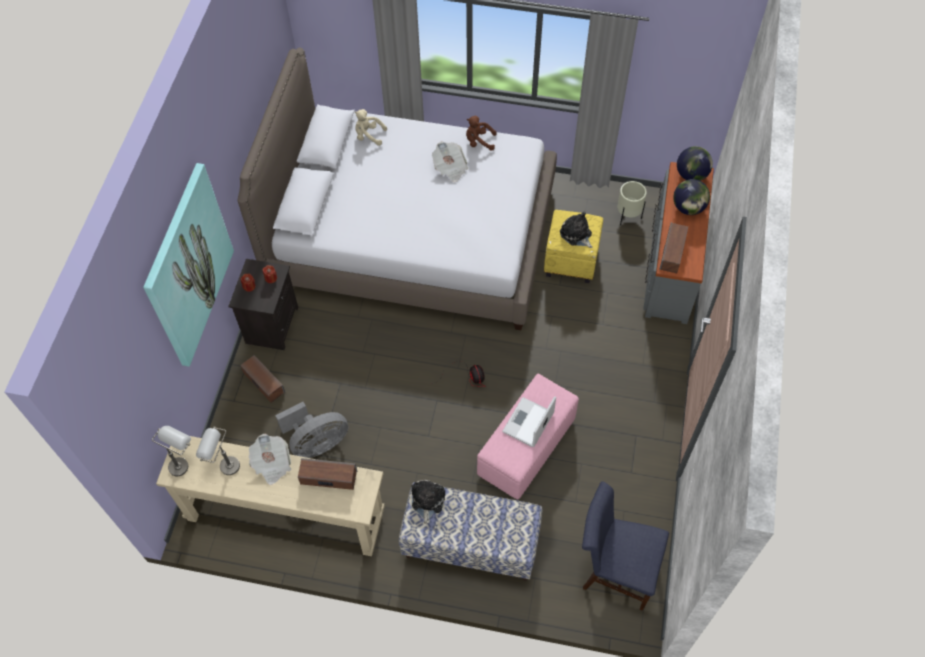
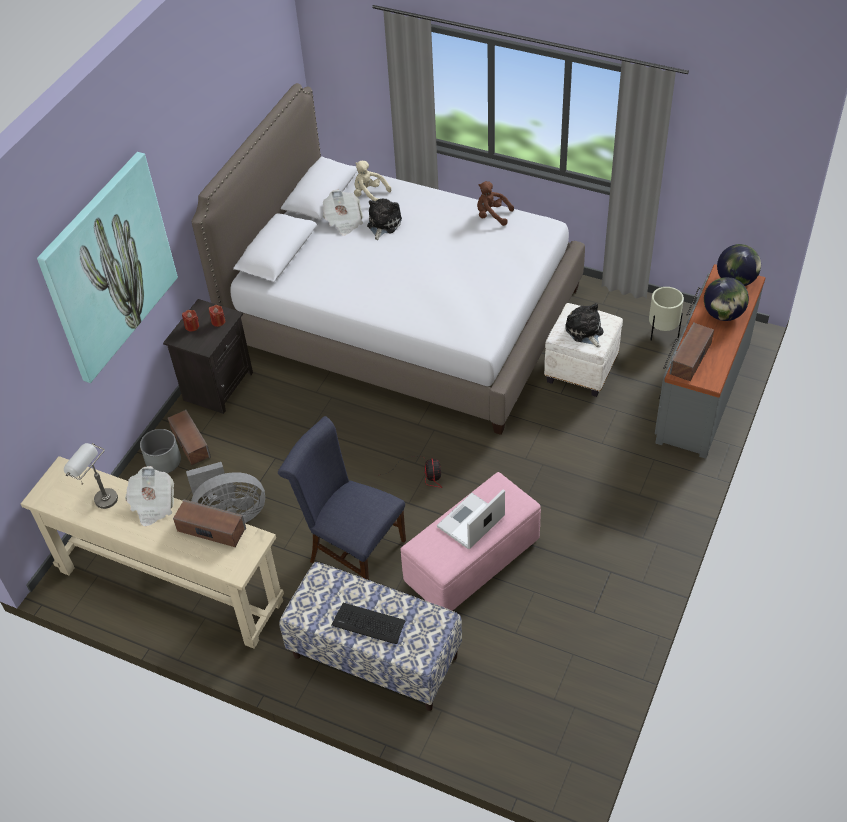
camera: 15 degrees right, 10 degrees down
grey table lamp [152,426,191,476] -> none
plush toy [411,480,445,525] -> plush toy moved to [367,198,402,240]
newspaper [432,141,468,182] -> newspaper moved to [323,190,363,235]
yellow ottoman [544,210,603,283] -> white ottoman [544,303,623,397]
blue chair [582,481,669,611] -> blue chair moved to [278,416,406,580]
none -> grey planter [140,429,181,473]
none -> keyboard [331,603,405,644]

